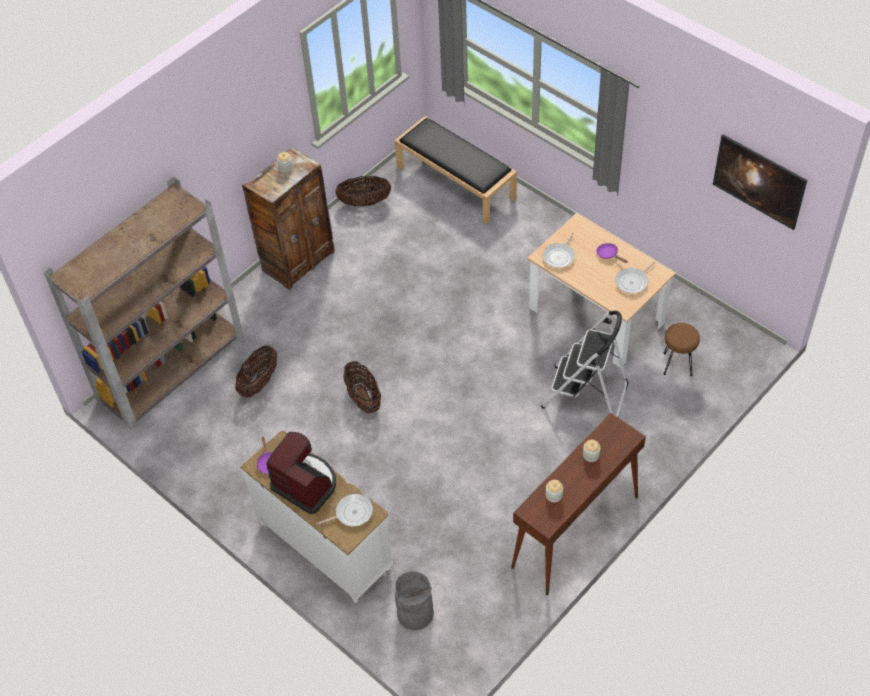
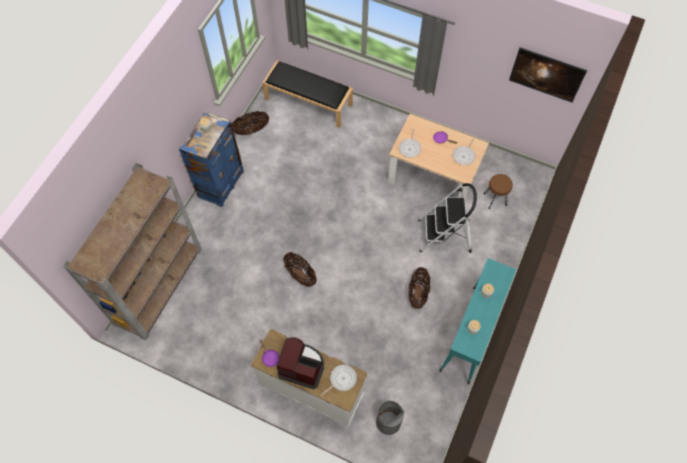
camera: 20 degrees left, 10 degrees up
basket [235,345,277,398] -> basket moved to [408,267,430,309]
brown cabinet [242,148,335,290] -> blue cabinet [179,112,244,207]
brown console table [511,413,646,595] -> turquoise console table [439,258,516,385]

